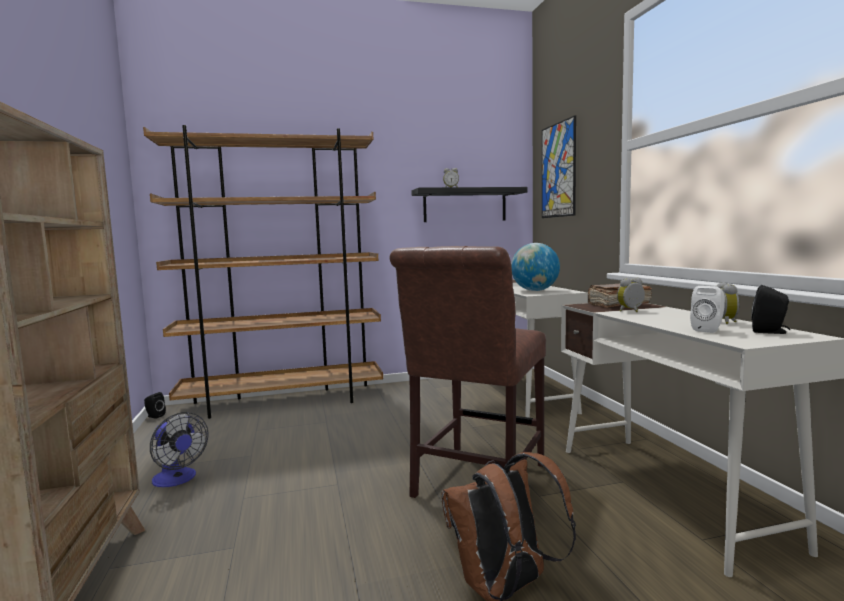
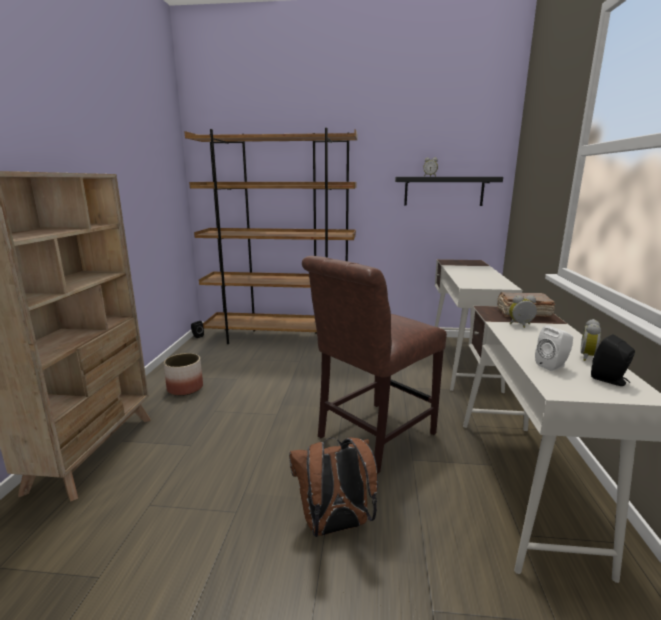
camera: 20 degrees right, 10 degrees up
fan [150,412,208,487] -> planter [164,353,203,396]
globe [511,243,560,291] -> none
picture [542,115,576,218] -> none

